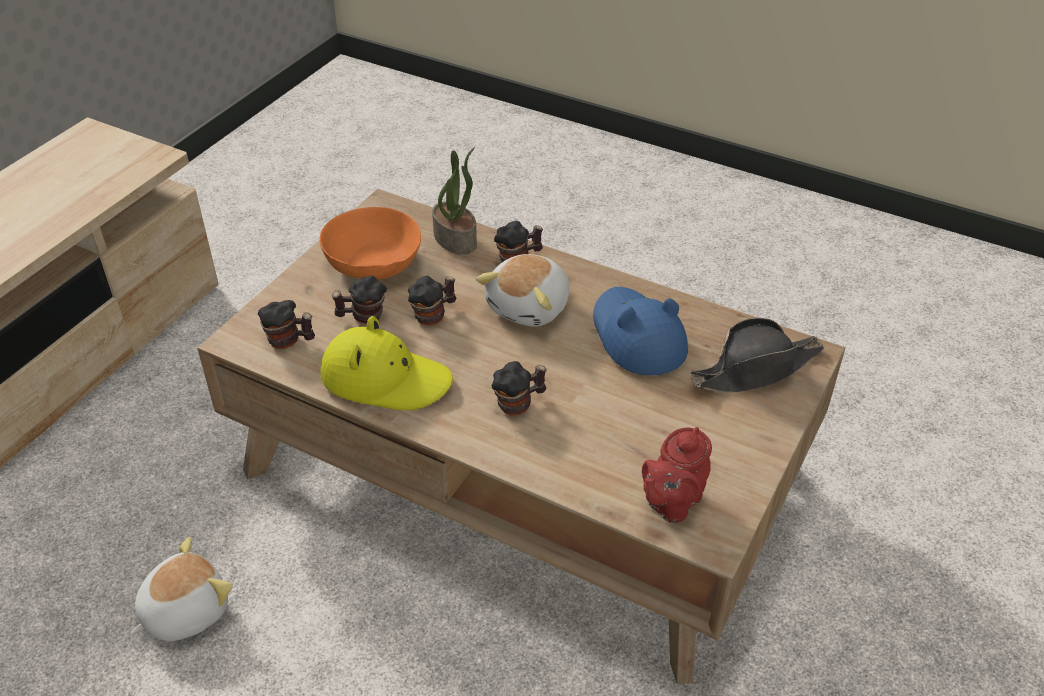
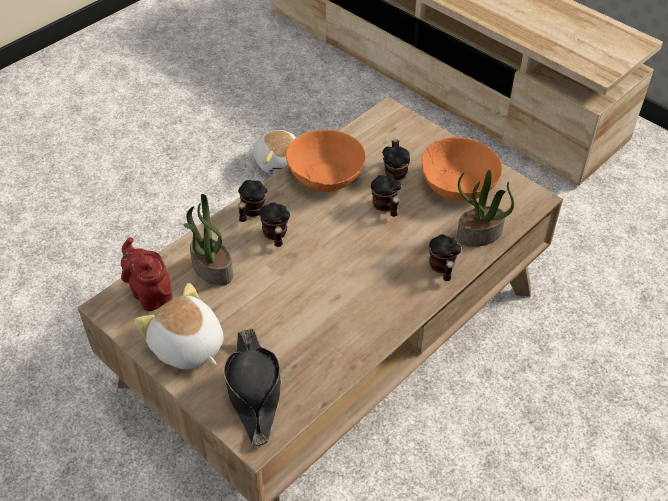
camera: 105 degrees right, 5 degrees up
mug [258,300,315,349] -> mug moved to [238,180,267,222]
yellow hat [320,316,453,410] -> orange bowl [286,130,366,192]
plush toy [476,254,570,327] -> plush toy moved to [134,283,224,369]
blue hat [593,287,688,375] -> none
none -> potted plant [184,194,233,286]

